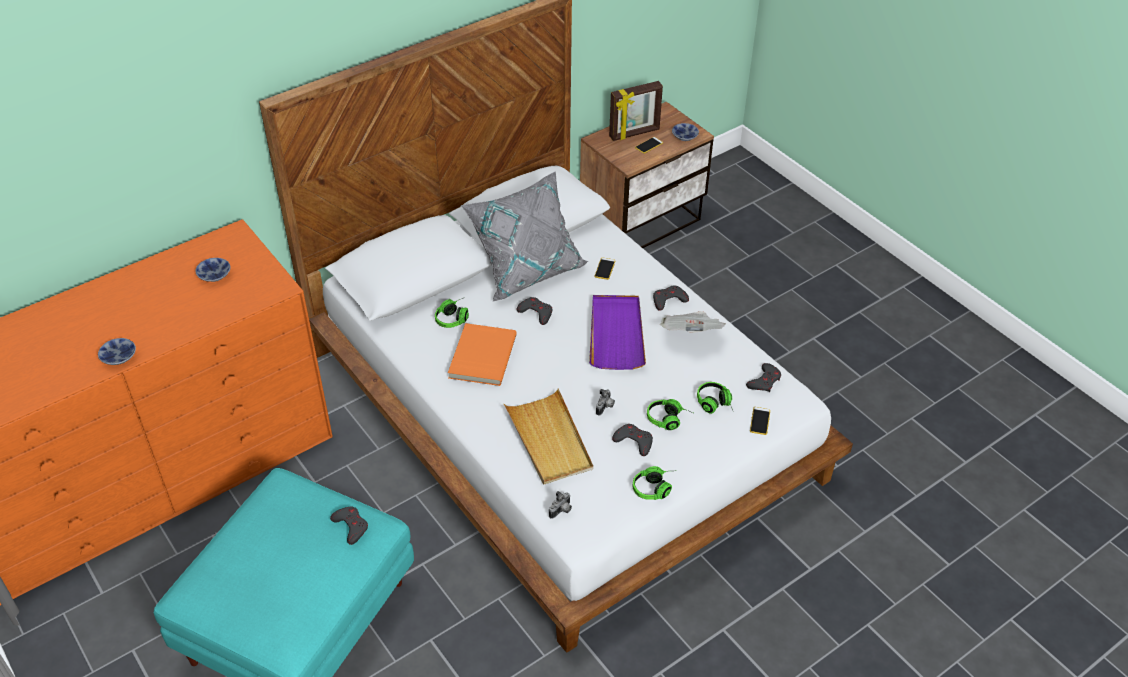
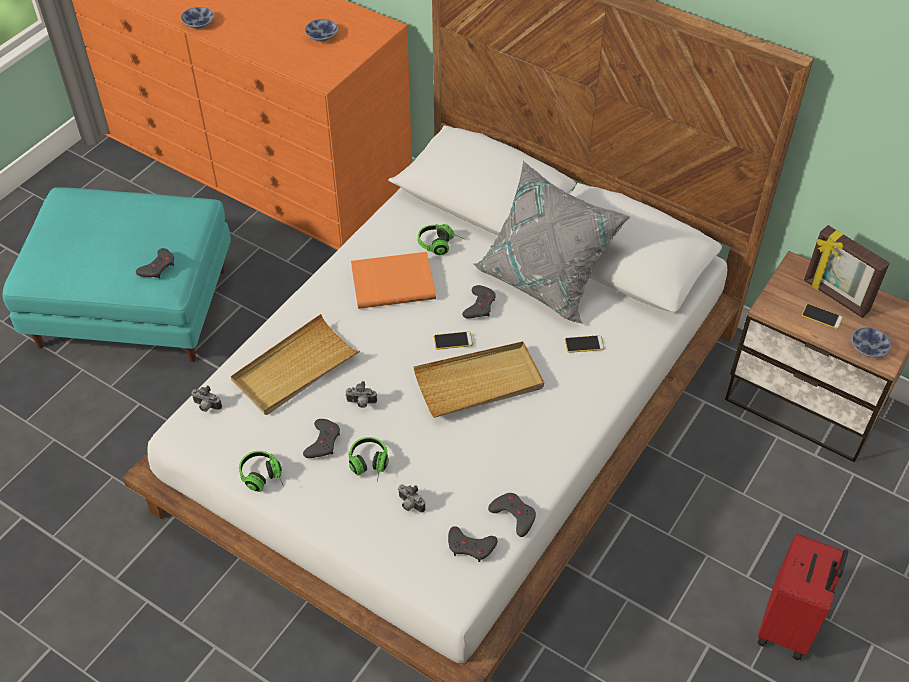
camera: 70 degrees right, 5 degrees up
purple tray [589,295,646,370] -> beige tray [413,341,544,418]
grey game controller [653,285,689,311] -> grey game controller moved to [488,493,536,537]
newspaper [660,311,725,333] -> none
headphones [697,382,733,414] -> camera [398,484,426,513]
phone [750,407,770,435] -> phone moved to [434,331,473,350]
none -> red suitcase [758,533,848,661]

